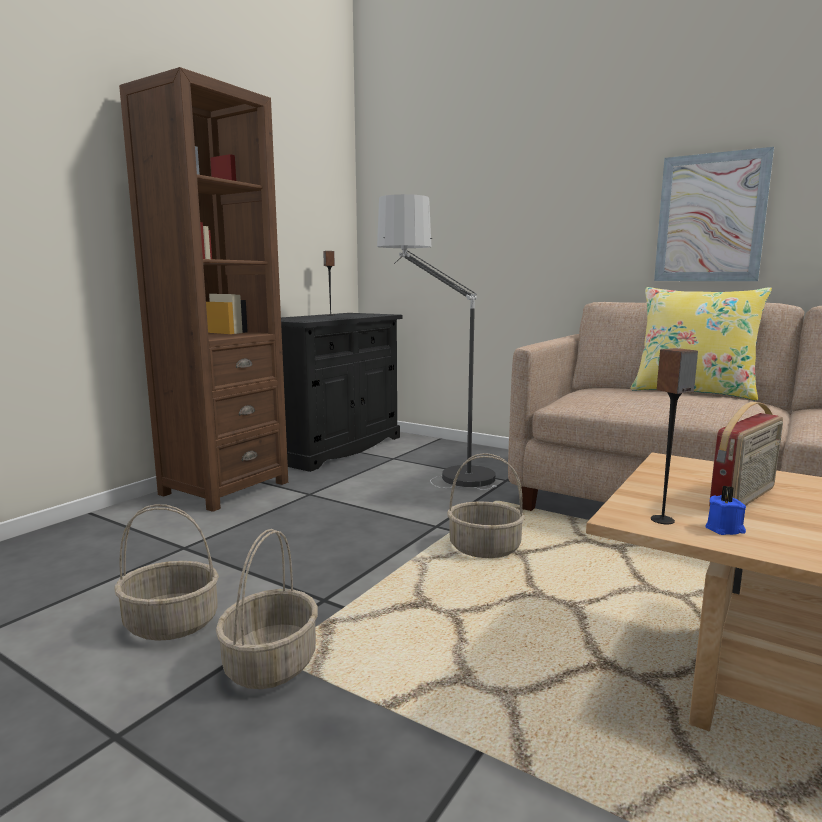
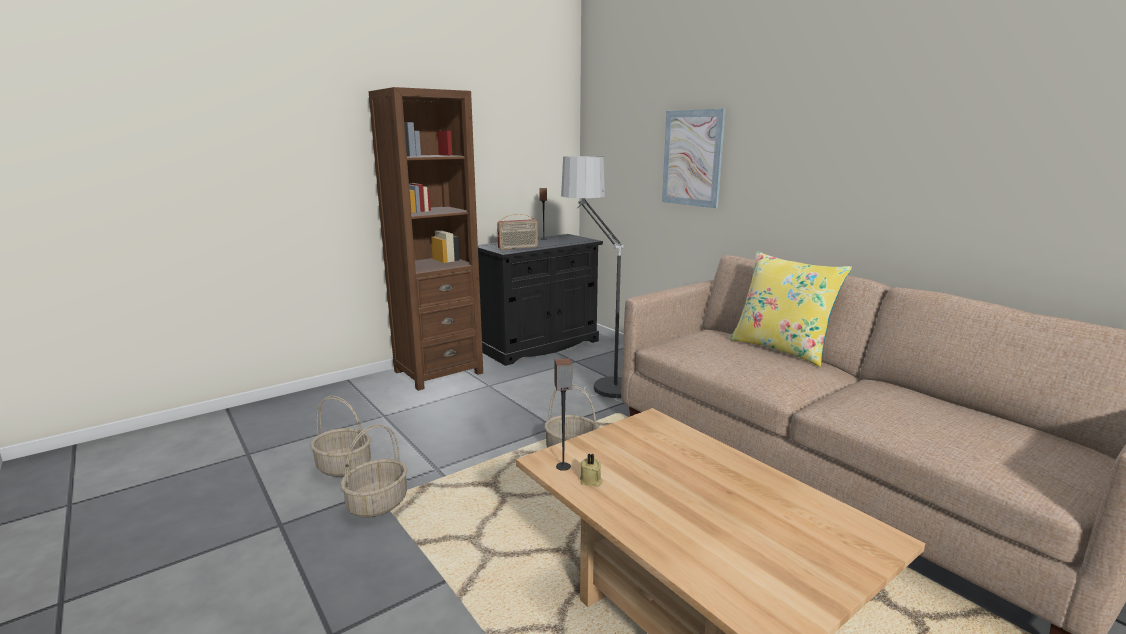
camera: 20 degrees right, 5 degrees up
picture [654,147,774,281] -> picture moved to [662,109,725,208]
blue candle [705,486,746,535] -> beige candle [580,453,602,487]
radio [709,402,783,506] -> radio moved to [497,214,538,250]

